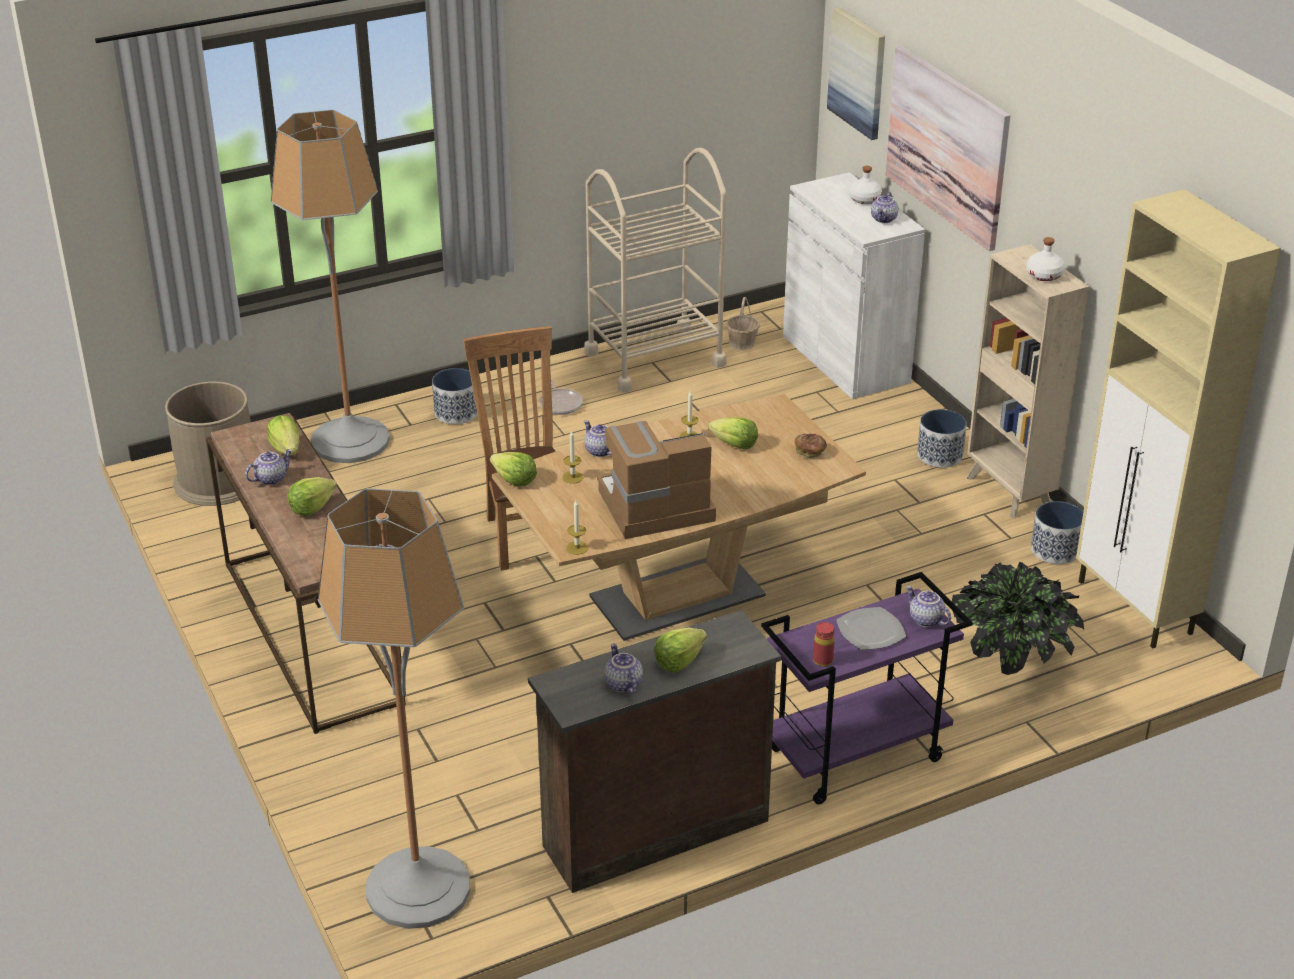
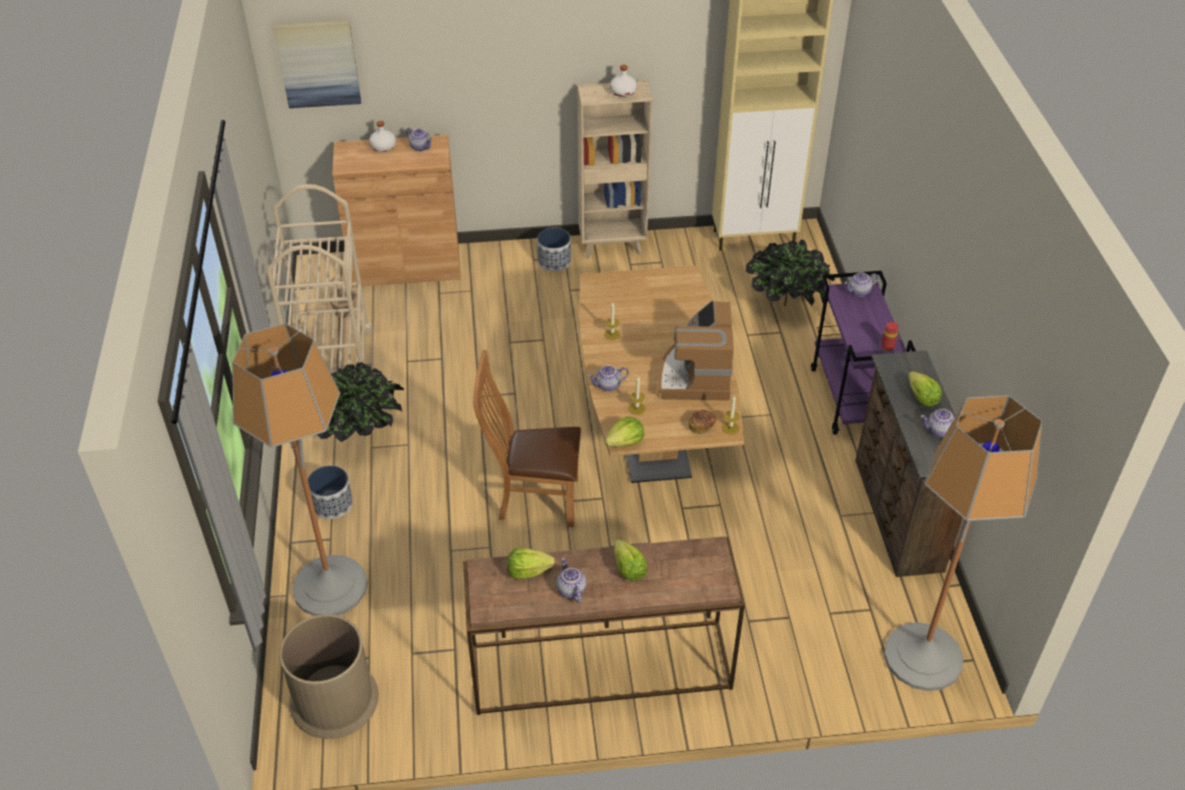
camera: 70 degrees left, 10 degrees up
frying pan [539,379,583,415] -> potted plant [317,362,404,442]
lettuce [708,417,758,450] -> none
white cabinet [783,172,925,399] -> brown cabinet [332,135,461,287]
bread [795,433,827,458] -> bread moved to [689,410,716,434]
plate [837,607,906,650] -> none
picture [886,46,1010,251] -> none
planter [1031,501,1083,564] -> none

